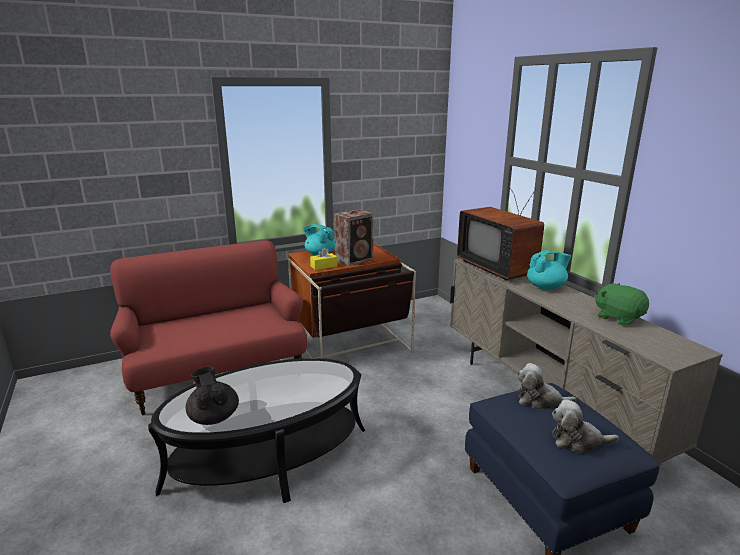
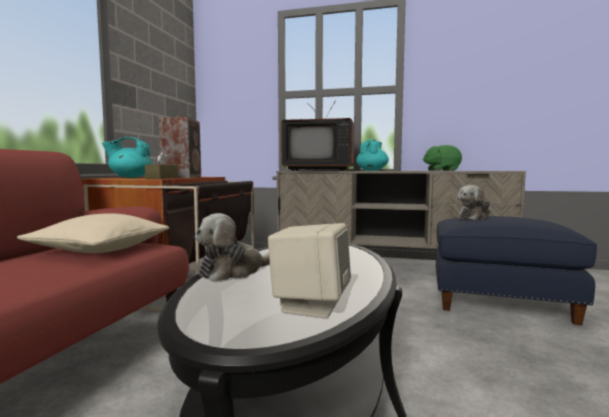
camera: 50 degrees left, 15 degrees down
black teapot [186,366,239,425] -> beige speaker [268,223,351,318]
yellow tissue box [310,247,337,270] -> brown tissue box [145,151,178,179]
plush toy [552,400,619,453] -> plush toy moved to [195,213,270,282]
none -> beige pillow [17,213,169,253]

